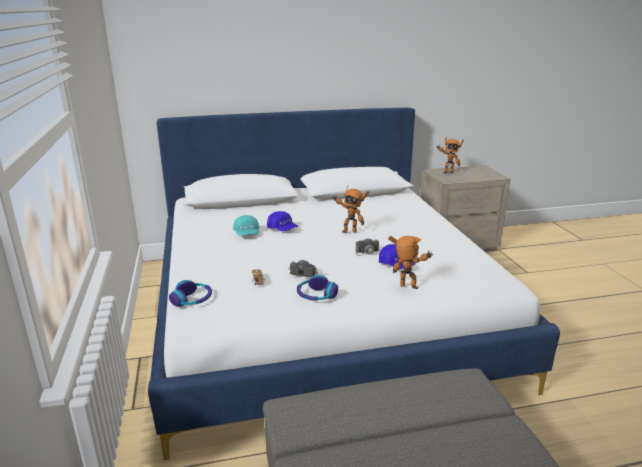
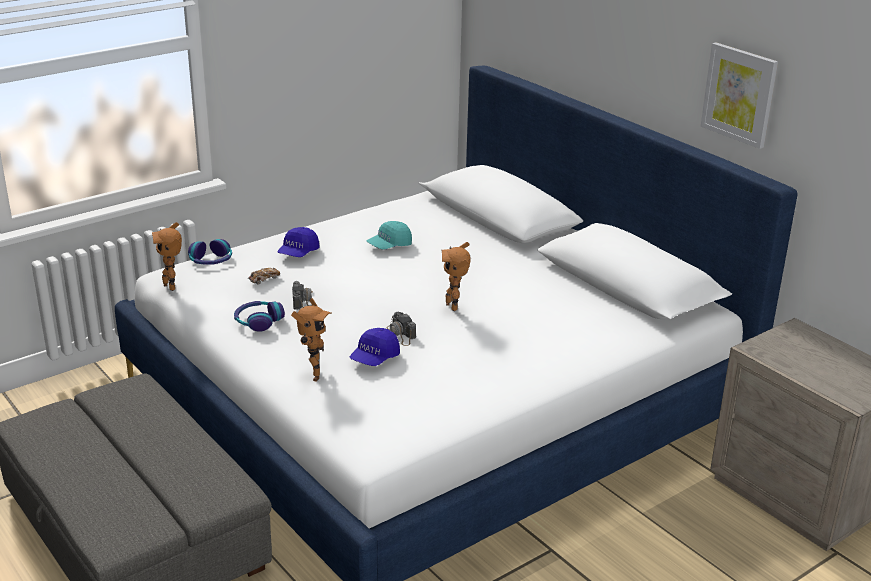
camera: 65 degrees right, 5 degrees up
blue cap [267,211,298,231] -> blue cap moved to [277,227,320,257]
toy robot [436,137,464,174] -> toy robot moved to [152,222,182,291]
none -> picture [701,42,778,149]

